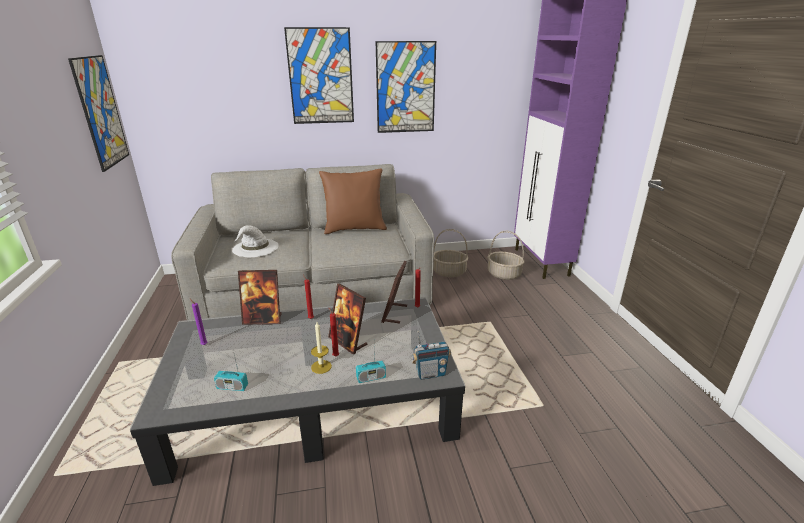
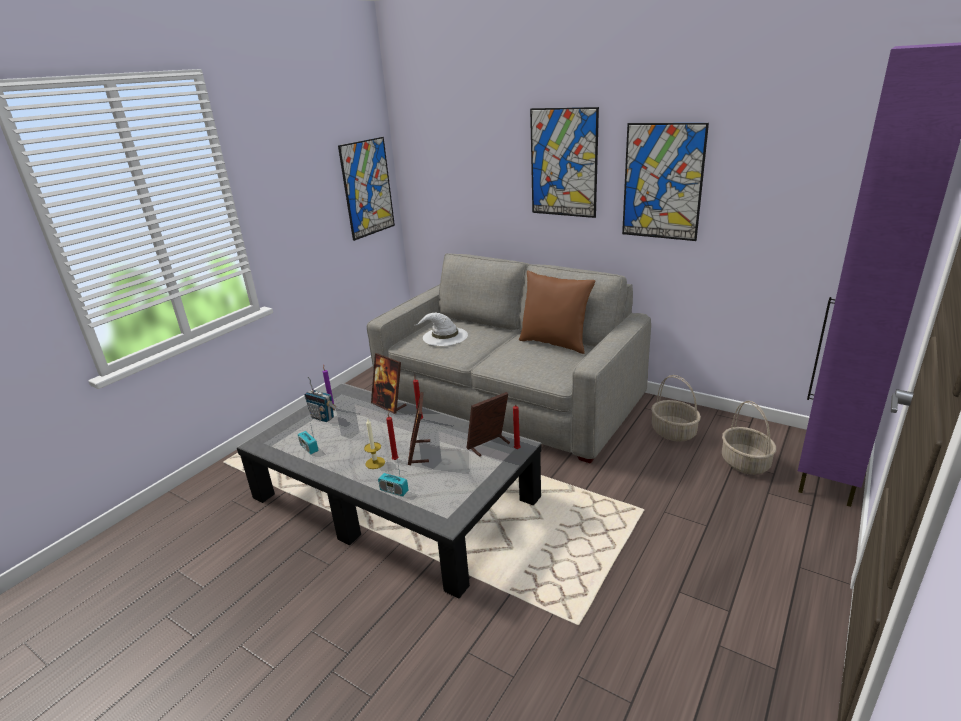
camera: 45 degrees right, 0 degrees up
radio [412,331,451,380] -> radio moved to [304,377,336,422]

